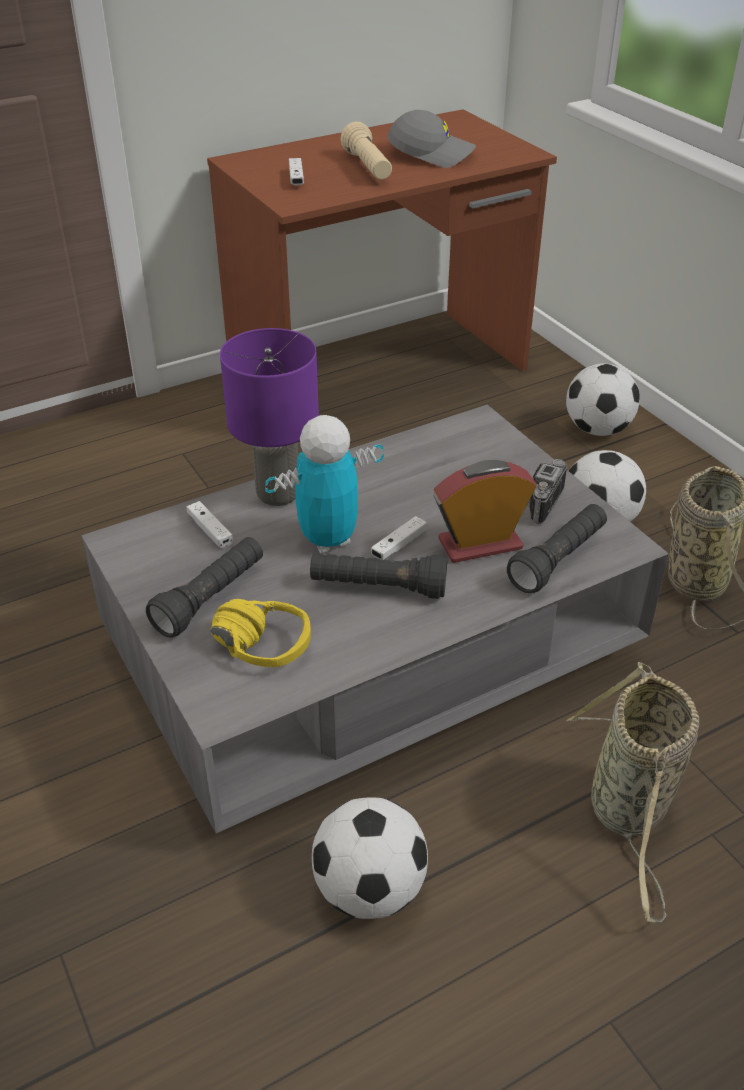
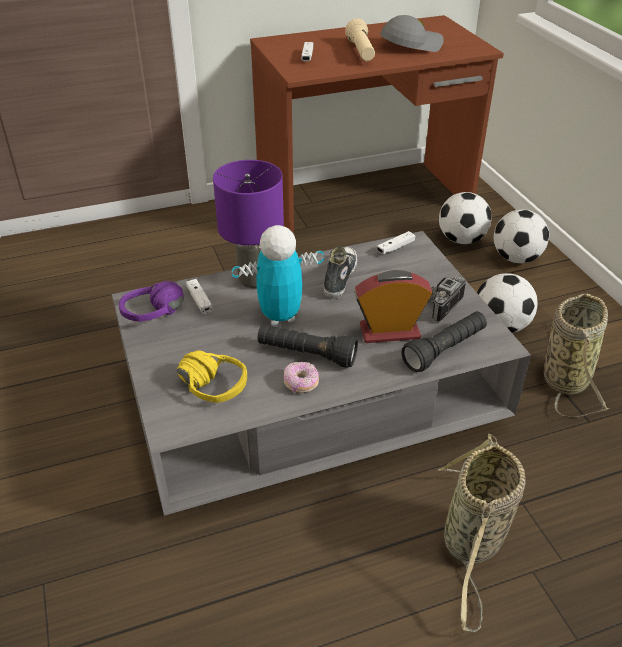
camera: 10 degrees right, 0 degrees up
black flashlight [146,537,263,638] -> none
football [312,797,428,919] -> football moved to [439,192,492,244]
white game controller [371,516,427,560] -> white game controller moved to [377,231,415,254]
grey cap [387,110,476,168] -> grey cap turned 45 degrees counterclockwise [380,15,444,52]
none -> purple headphones [119,281,184,322]
none -> donut [284,362,319,393]
none -> shoe [323,246,357,299]

